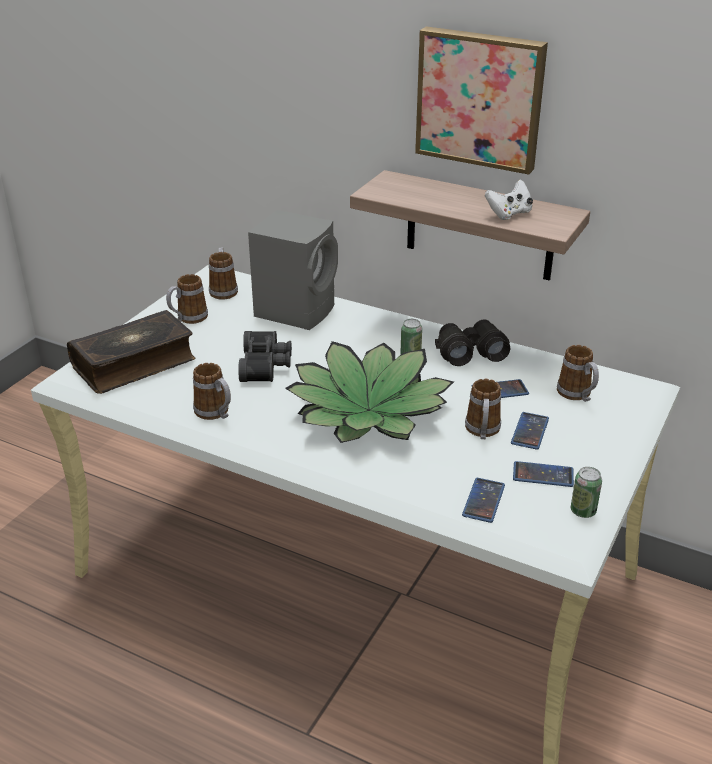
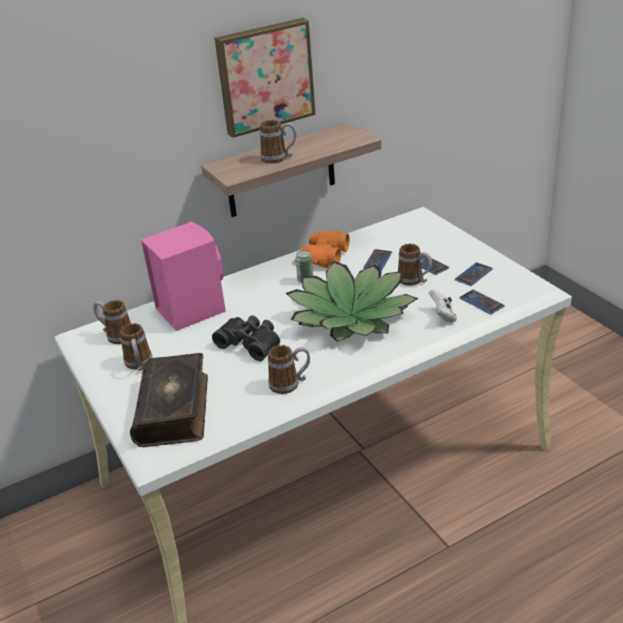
camera: 55 degrees left, 0 degrees up
grey speaker [248,210,338,330] -> pink speaker [141,222,226,331]
black binoculars [435,320,510,366] -> orange binoculars [300,231,350,268]
white game controller [485,180,533,220] -> white game controller moved to [429,289,457,323]
mug [557,345,599,402] -> mug moved to [260,120,297,163]
can [571,467,602,518] -> none

